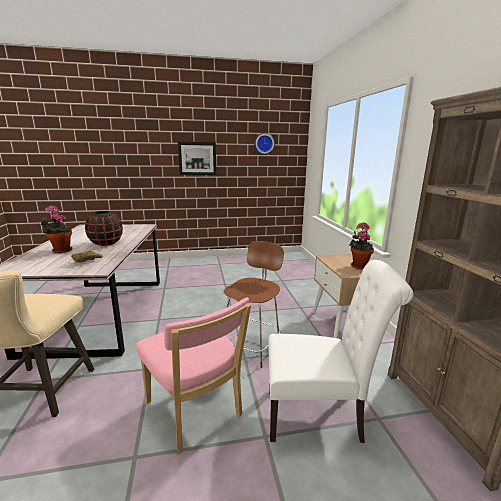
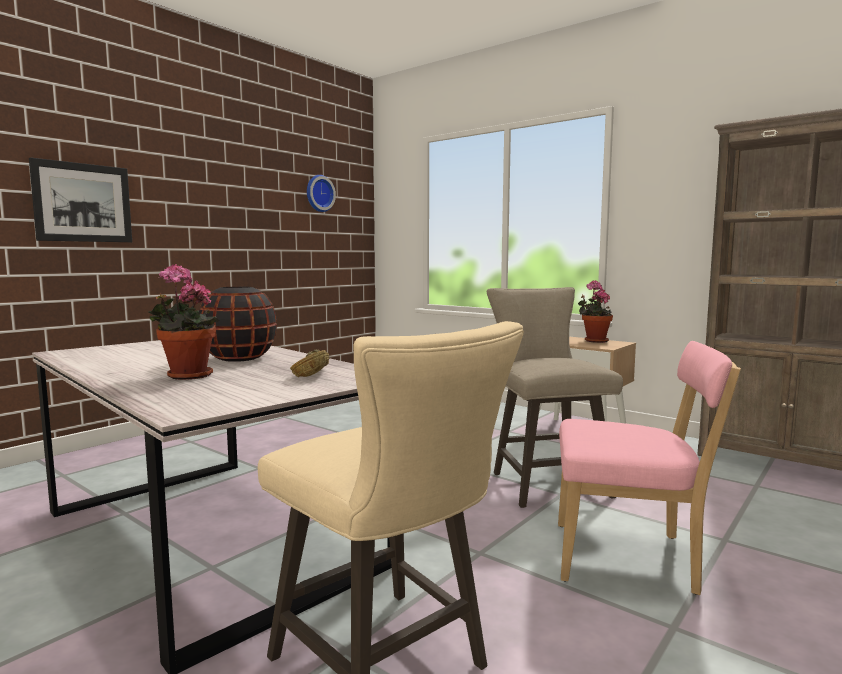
camera: 40 degrees left, 10 degrees down
picture [178,142,216,175] -> picture moved to [29,157,132,242]
brown chair [224,241,284,368] -> beige stool [487,287,623,508]
white chair [268,260,413,443] -> none

